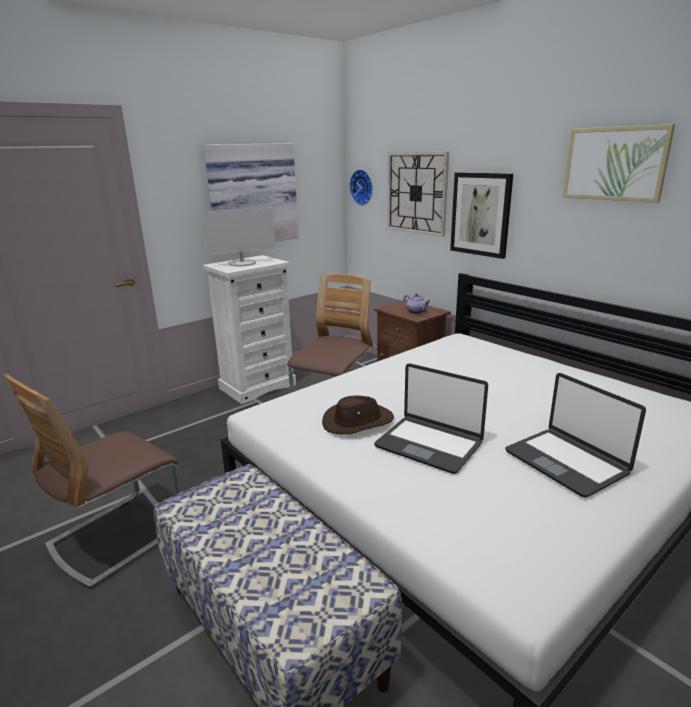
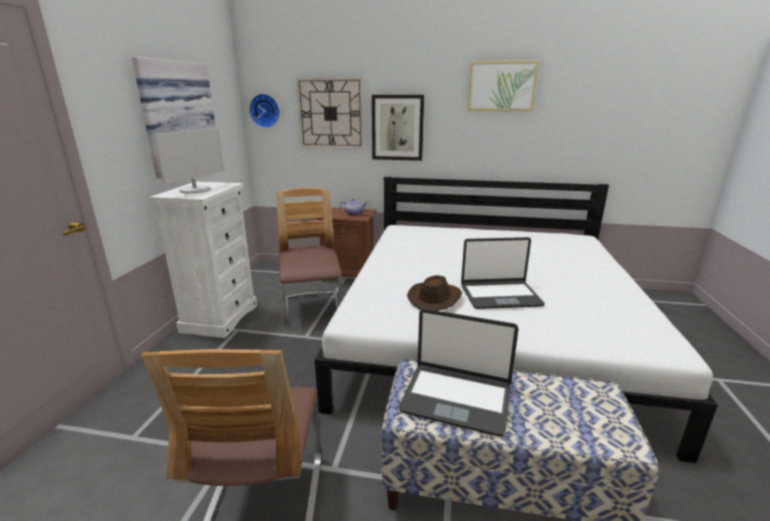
camera: 40 degrees left, 0 degrees up
laptop [505,373,646,498] -> laptop moved to [399,309,519,437]

